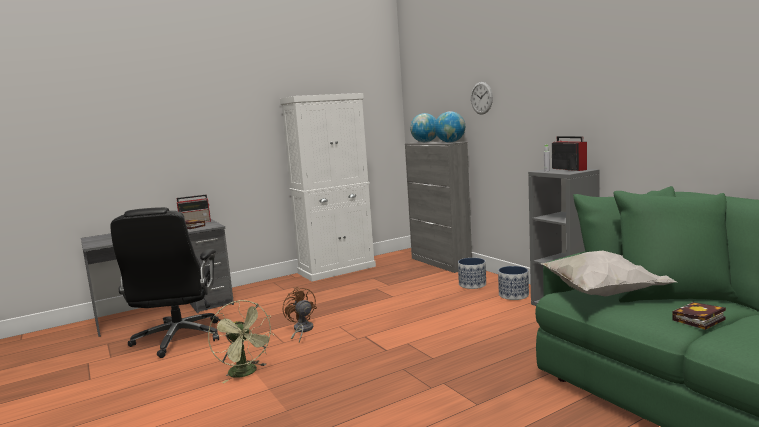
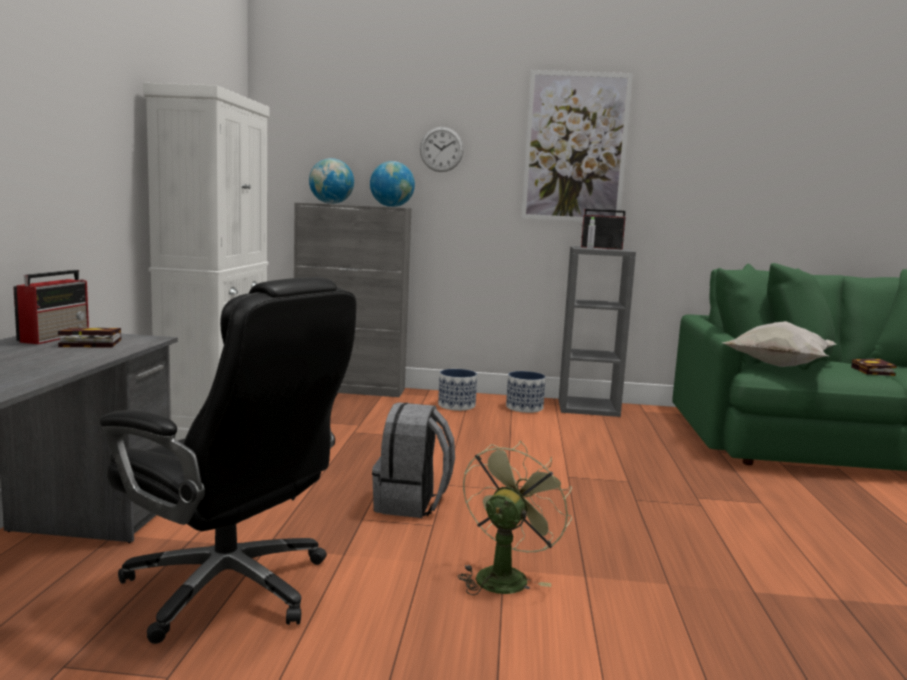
camera: 55 degrees left, 0 degrees up
green fan [208,300,274,383] -> green fan turned 60 degrees counterclockwise [458,441,572,595]
brown fan [283,287,317,343] -> grey backpack [372,402,455,518]
none -> picture [521,70,633,221]

